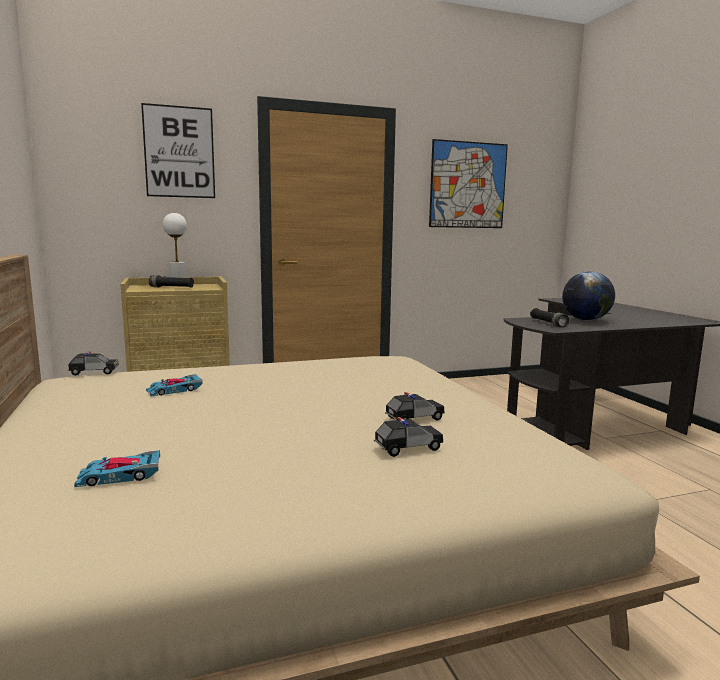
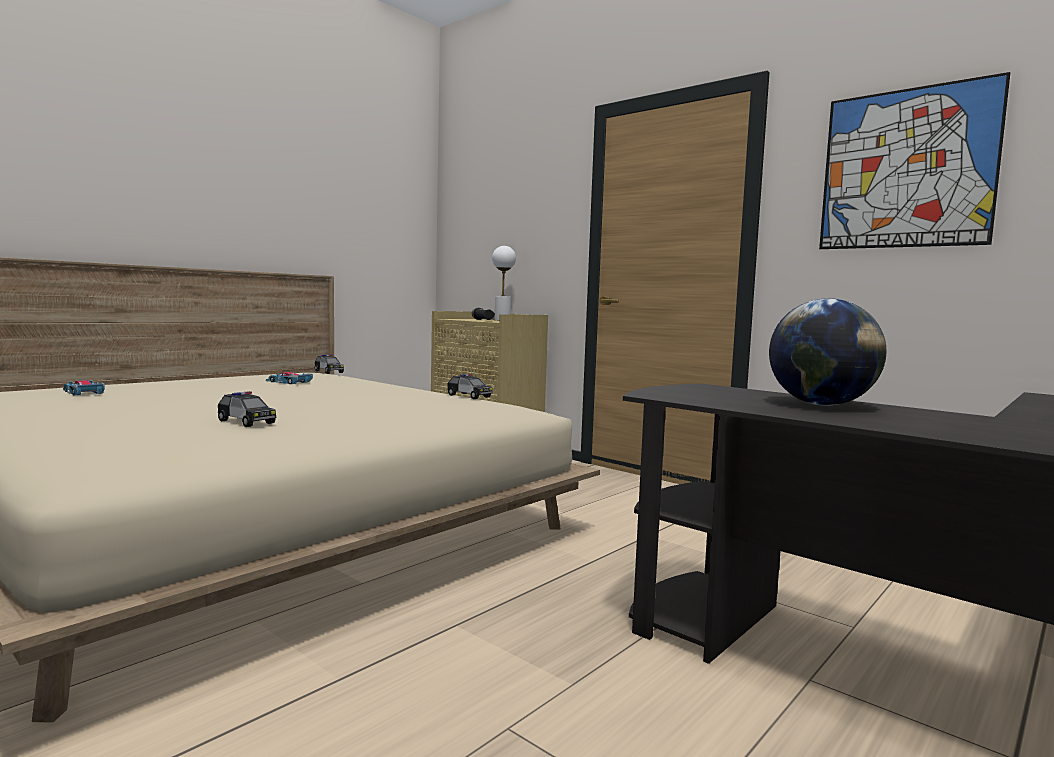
camera: 60 degrees right, 5 degrees down
picture [141,103,215,198] -> none
toy car [374,417,443,457] -> toy car moved to [447,374,493,399]
black flashlight [530,308,569,327] -> none

